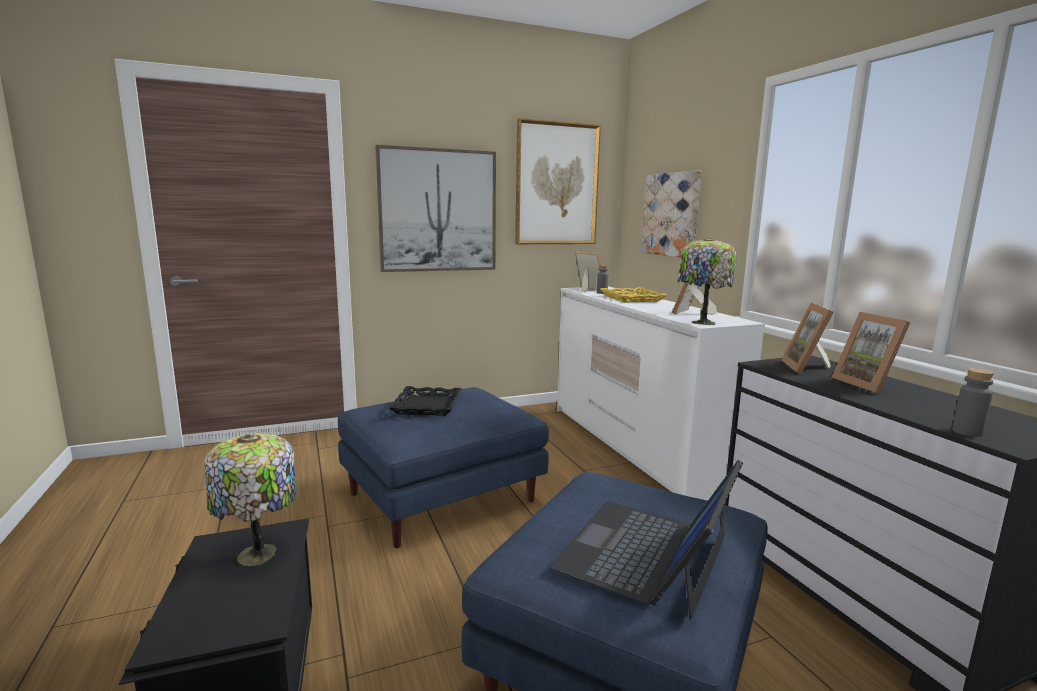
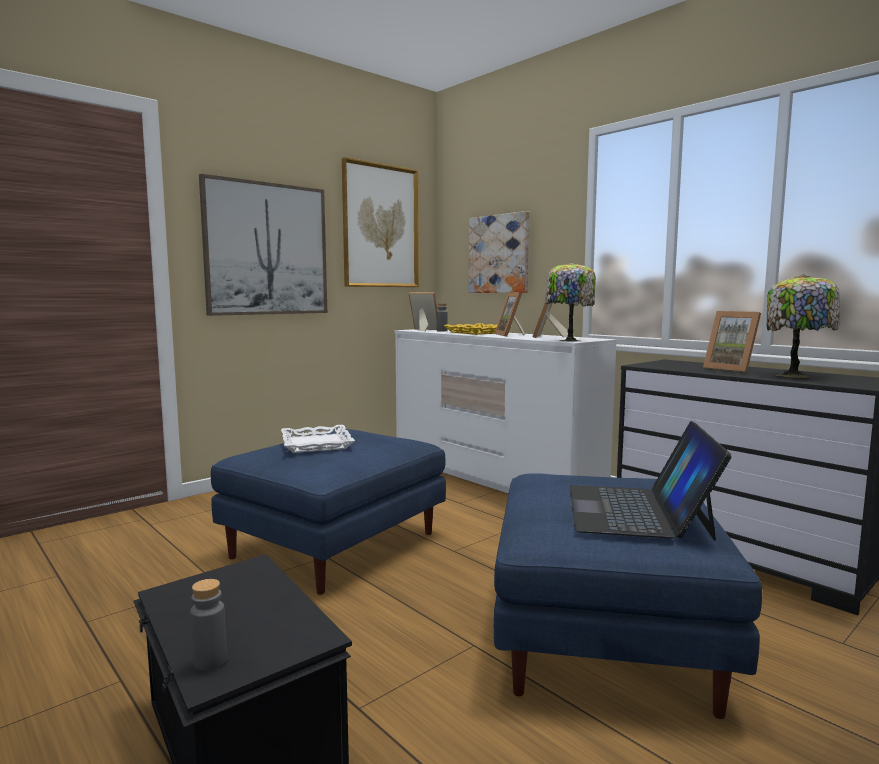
camera: 20 degrees left, 5 degrees down
table lamp [205,433,297,566] -> table lamp moved to [767,274,840,378]
black tray [388,386,462,416] -> white tray [281,425,355,453]
picture frame [781,303,834,374] -> picture frame moved to [494,292,525,337]
grey bottle [952,368,994,437] -> grey bottle moved to [190,579,227,671]

